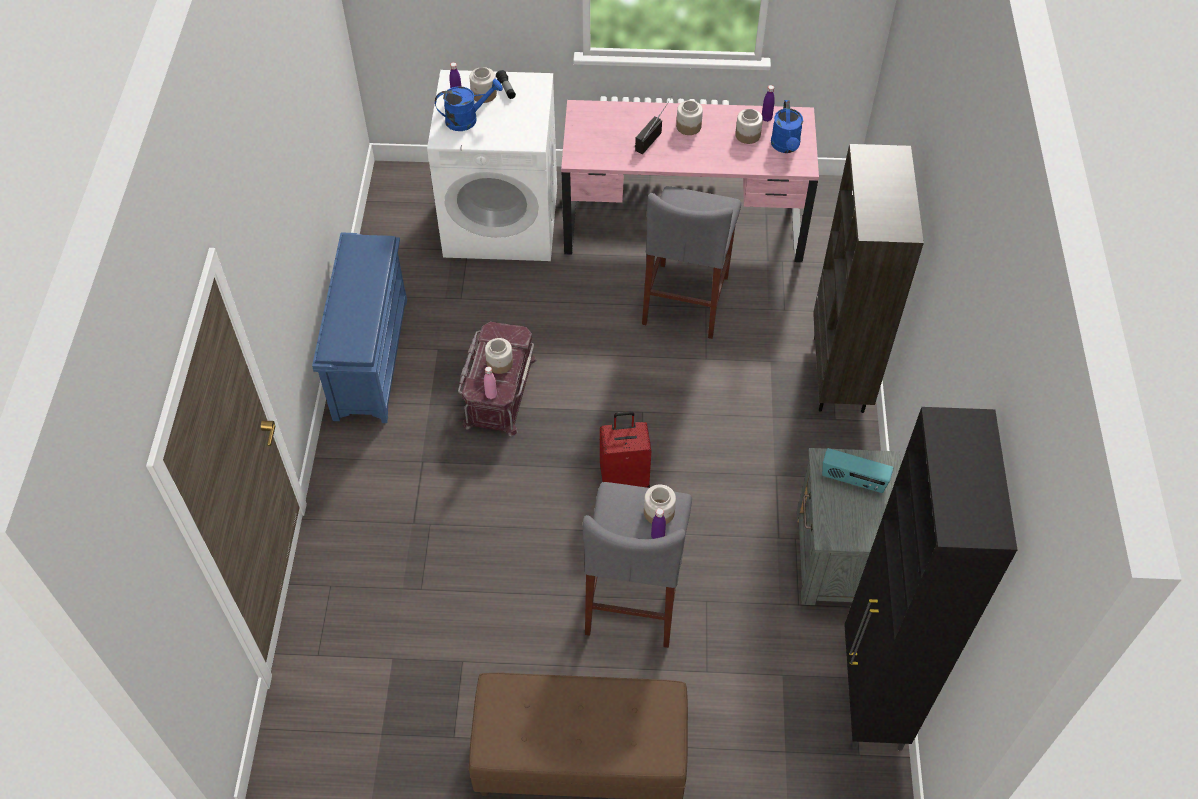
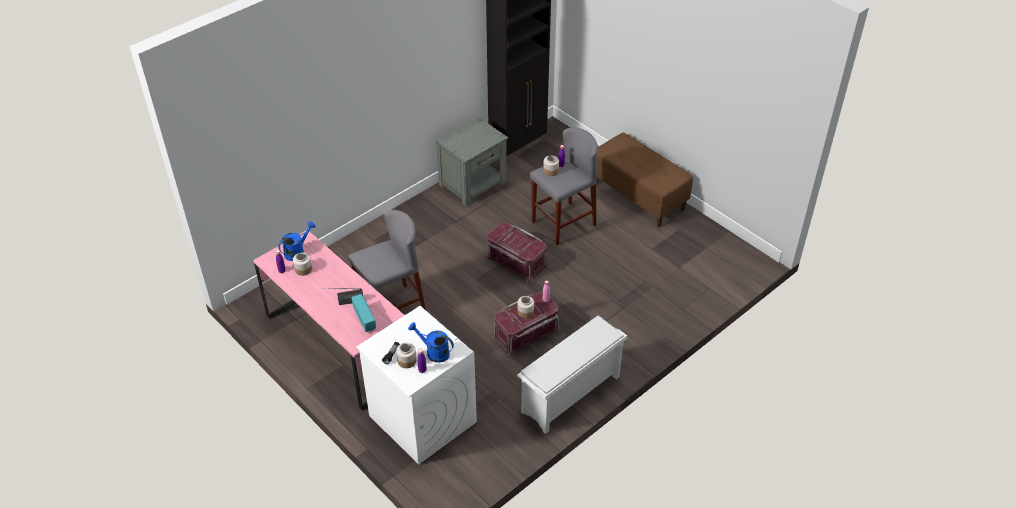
camera: 135 degrees left, 10 degrees down
blue shoe rack [312,232,407,423] -> white shoe rack [517,316,627,434]
red suitcase [600,411,651,488] -> red storage box [485,222,548,283]
jar [676,100,703,135] -> none
brown bookcase [813,144,924,413] -> none
radio [822,448,893,493] -> radio moved to [351,294,376,332]

